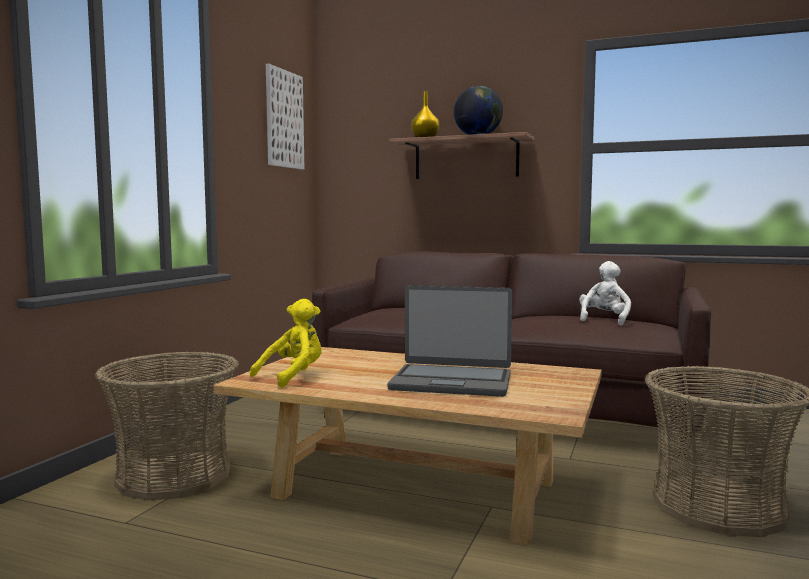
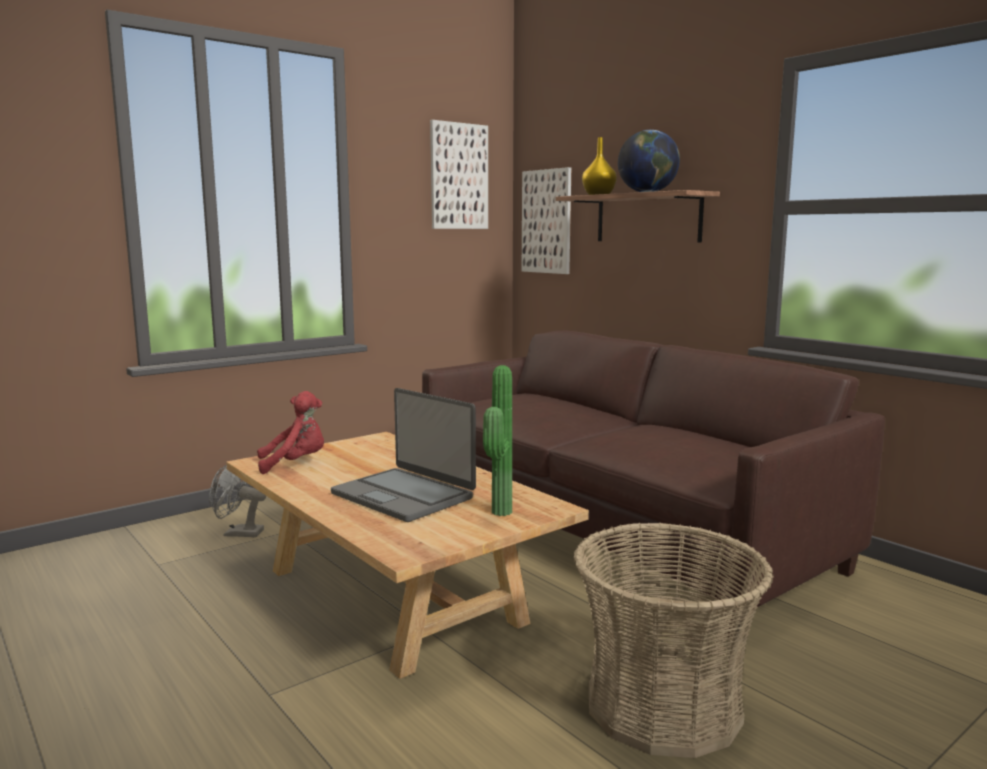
camera: 30 degrees right, 5 degrees up
basket [95,352,239,500] -> grey fan [209,464,266,537]
yellow plush toy [250,299,322,388] -> red plush toy [257,391,324,474]
white plush toy [579,261,631,325] -> none
none -> potted plant [483,365,512,516]
none -> picture [522,167,571,274]

